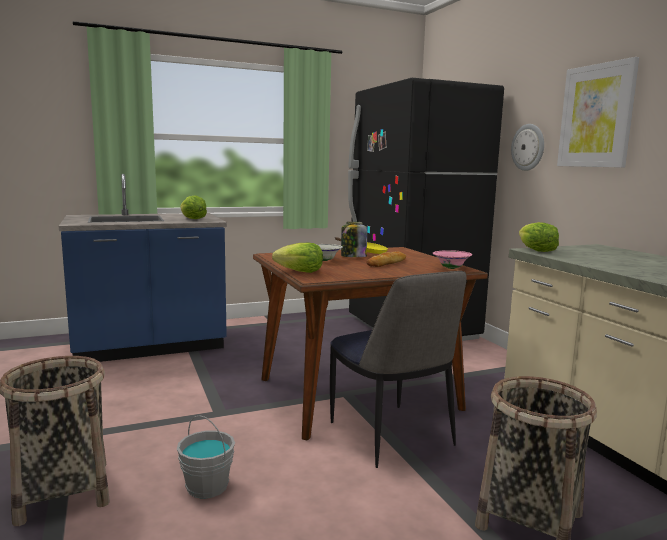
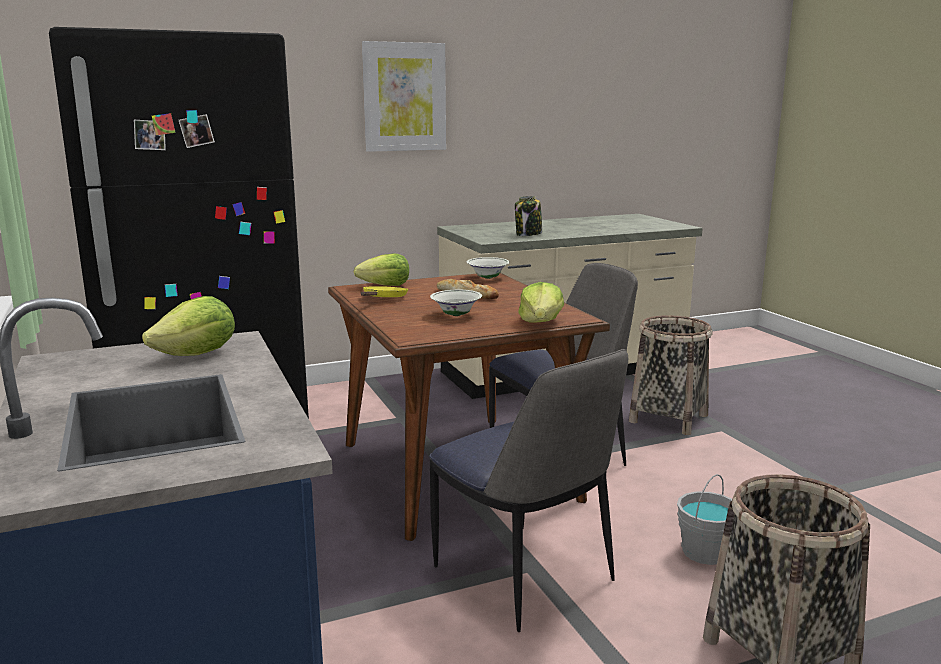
camera: 90 degrees left, 5 degrees up
jar [341,222,367,257] -> jar moved to [515,196,542,236]
pink bowl [433,250,473,269] -> white bowl [467,257,510,279]
wall clock [511,124,544,171] -> none
lettuce [519,222,559,252] -> lettuce moved to [354,254,409,286]
none -> chair [429,349,628,632]

